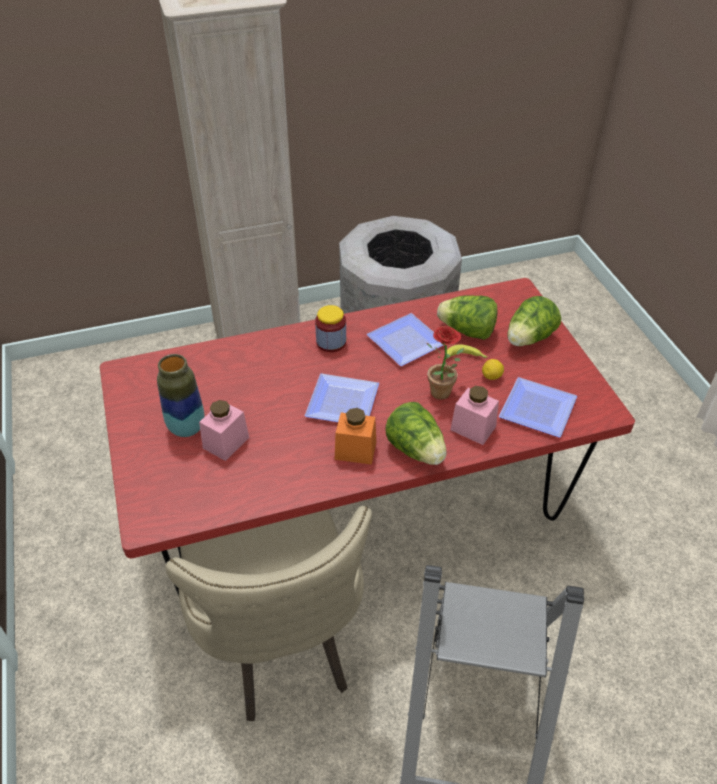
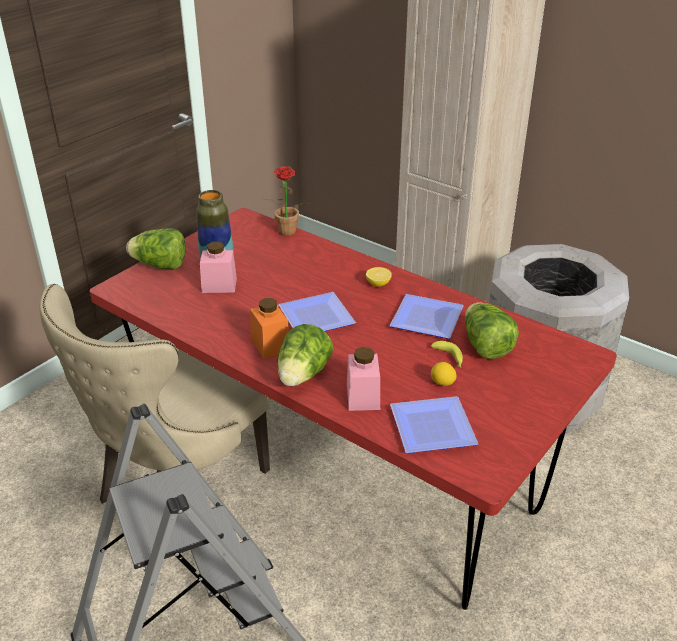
camera: 55 degrees right, 10 degrees down
jar [315,305,346,352] -> lemon [366,267,392,287]
potted plant [427,326,464,400] -> potted plant moved to [264,166,312,236]
lettuce [507,296,561,346] -> lettuce moved to [126,228,185,270]

